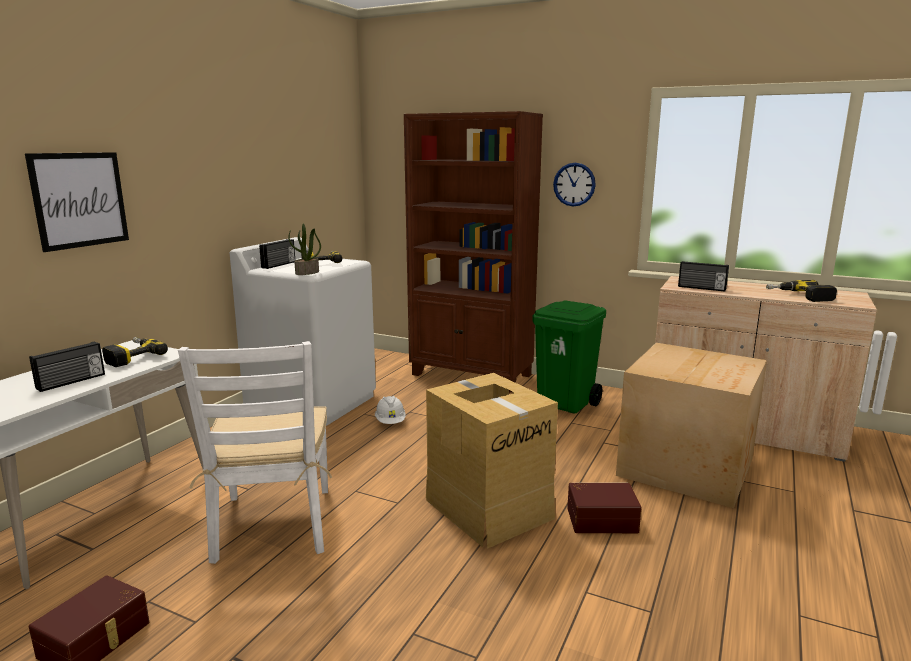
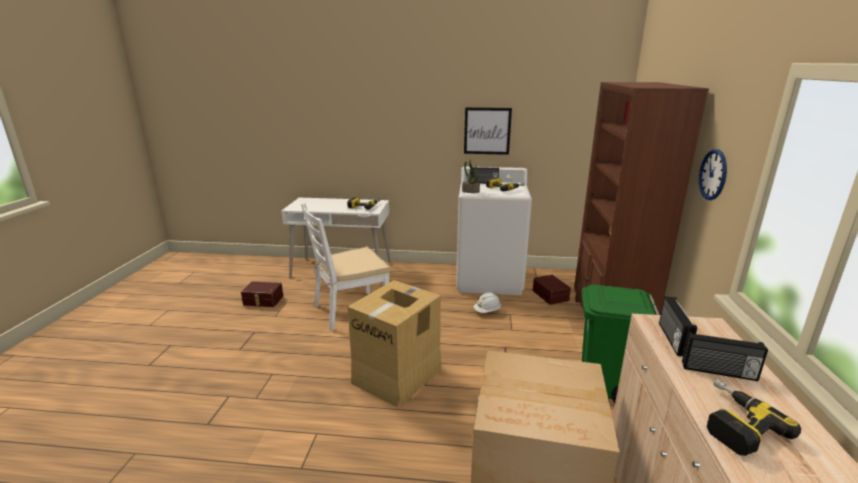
camera: 70 degrees right, 5 degrees up
picture [25,152,129,252] -> picture moved to [464,107,512,155]
radio [29,342,105,392] -> radio moved to [682,332,768,381]
brown storage box [567,483,642,533] -> brown storage box moved to [533,275,571,305]

